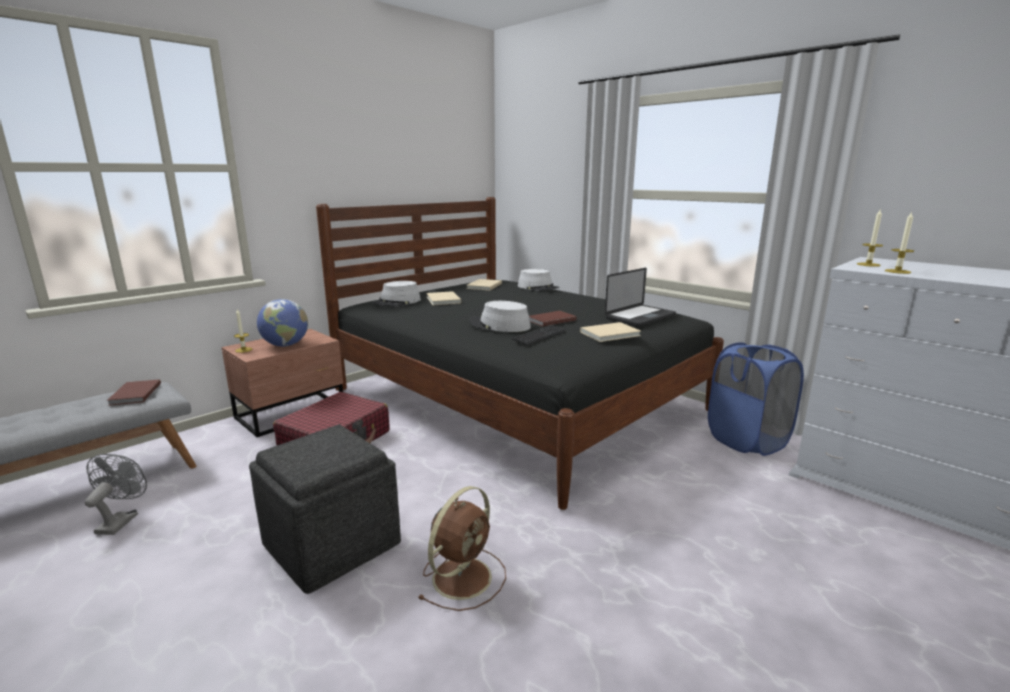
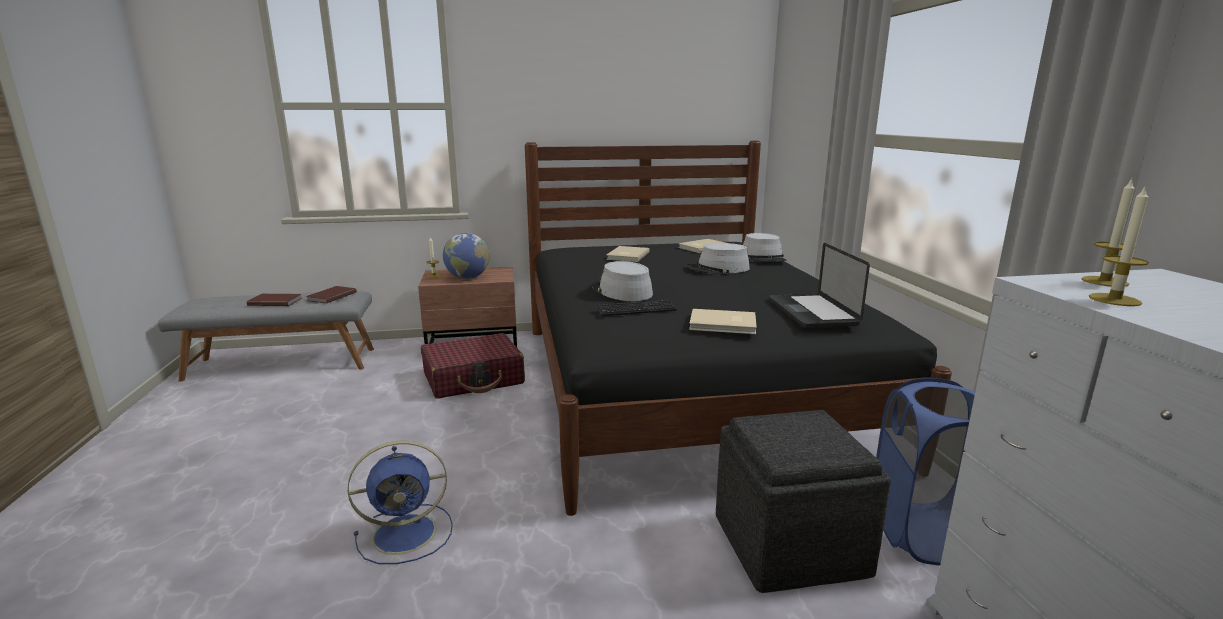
camera: 35 degrees right, 0 degrees up
grey fan [85,454,147,535] -> none
grey ottoman [249,424,401,594] -> grey ottoman moved to [716,410,891,593]
grey hat [373,281,421,307] -> grey hat moved to [686,243,750,275]
brown fan [419,486,506,611] -> blue fan [348,441,453,564]
brown book [529,311,577,327] -> brown book moved to [247,294,302,306]
laptop [605,268,676,326] -> laptop turned 90 degrees clockwise [769,243,870,328]

